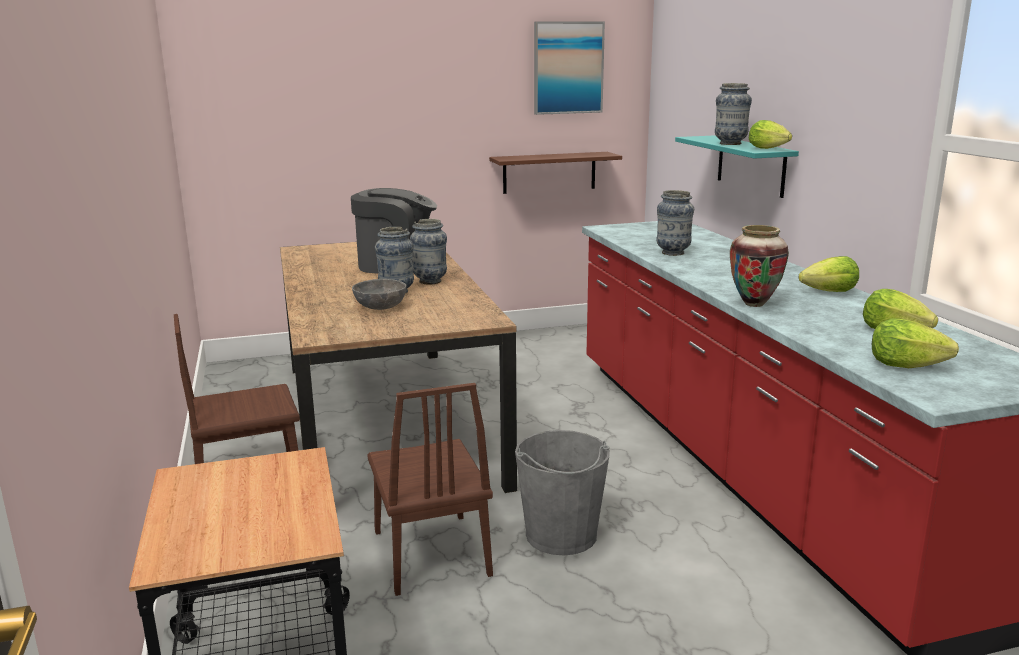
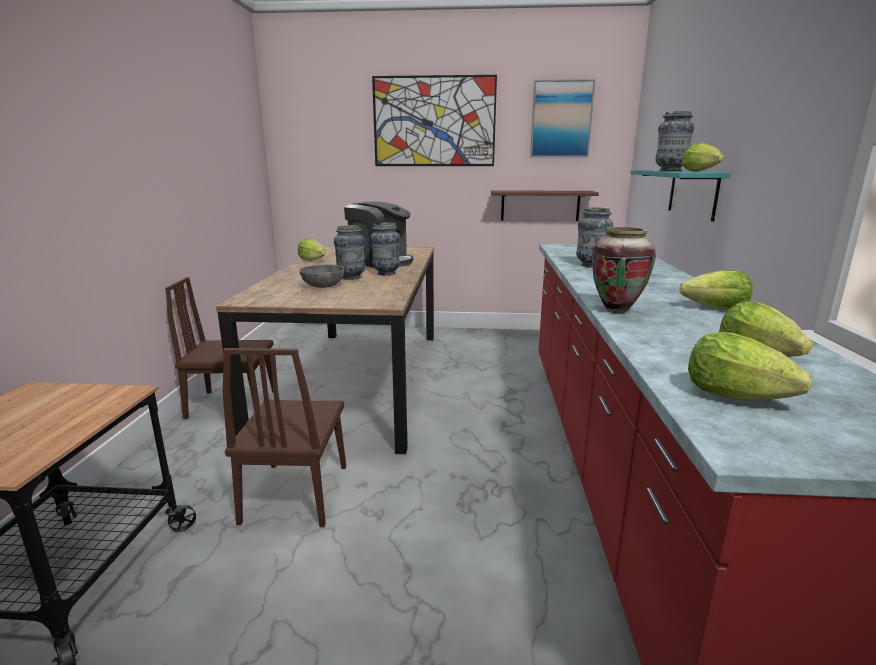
camera: 20 degrees right, 0 degrees up
grey bucket [515,430,610,556] -> none
none -> lettuce [298,238,326,261]
none -> picture [372,75,497,166]

